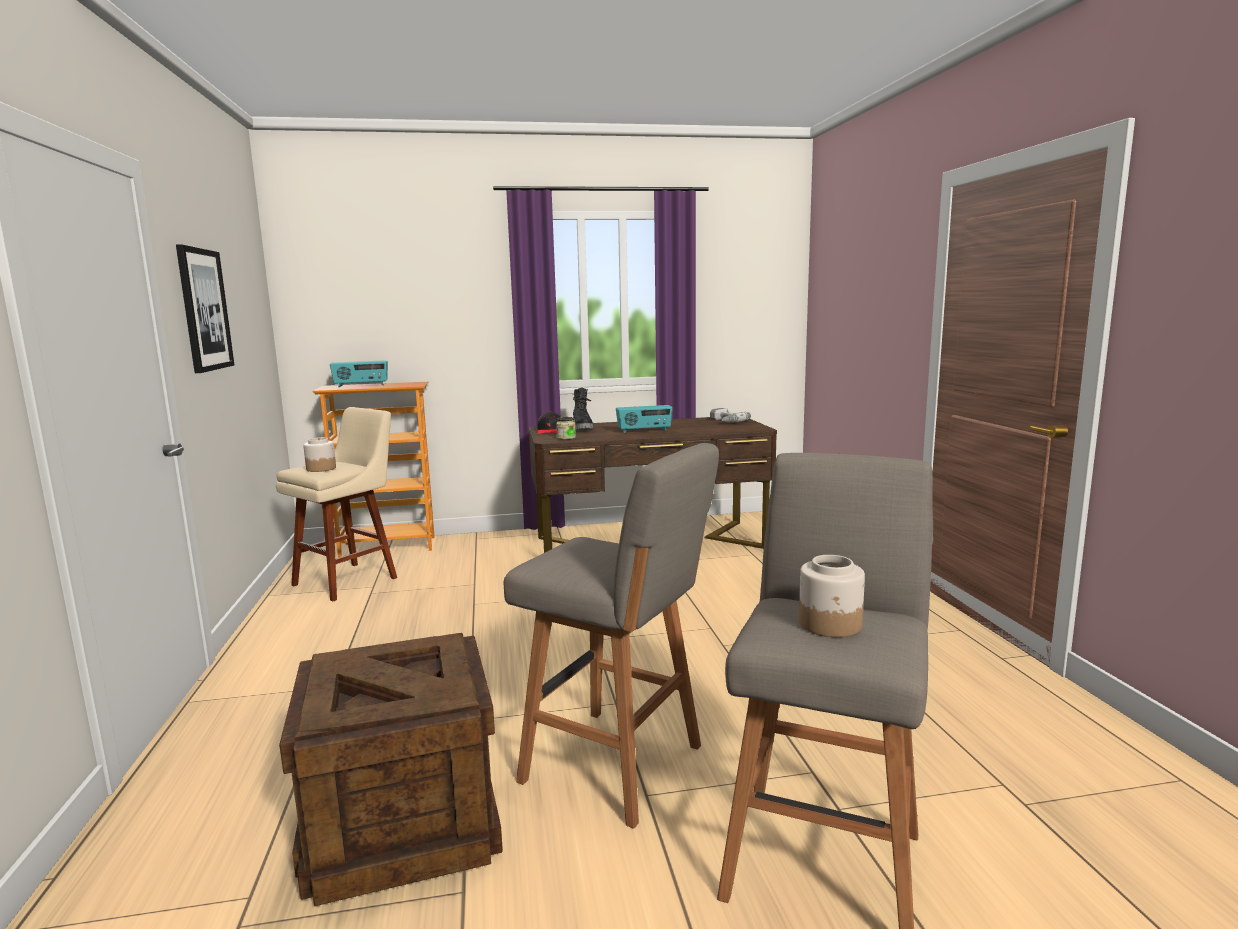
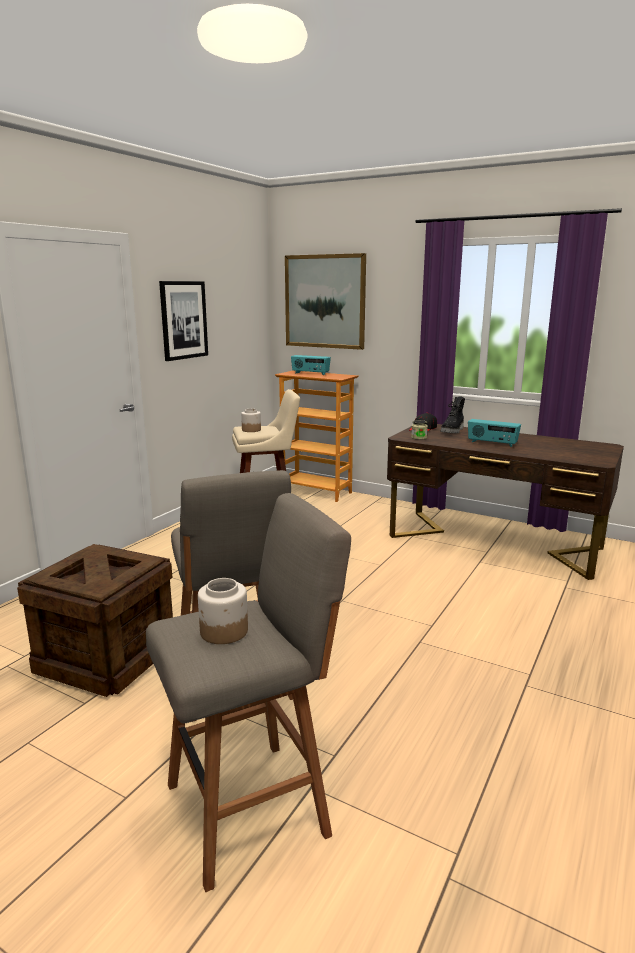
camera: 40 degrees right, 5 degrees up
power drill [710,408,751,423] -> none
none -> picture [285,253,366,350]

